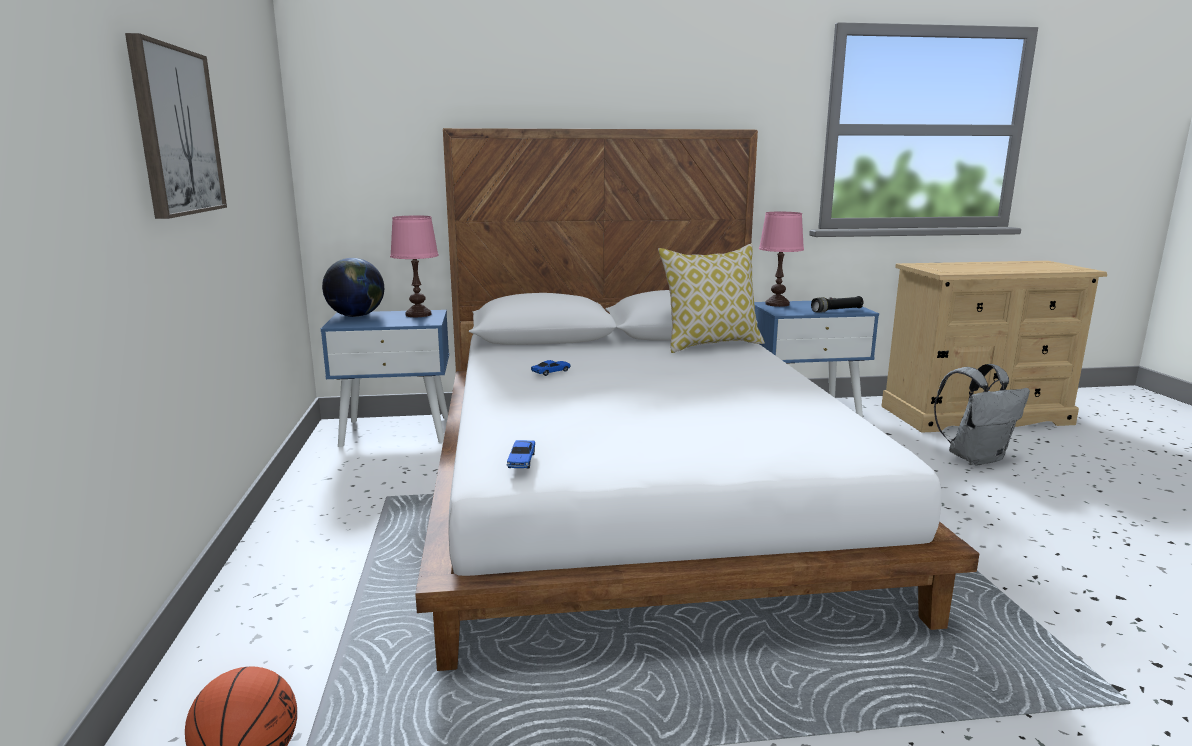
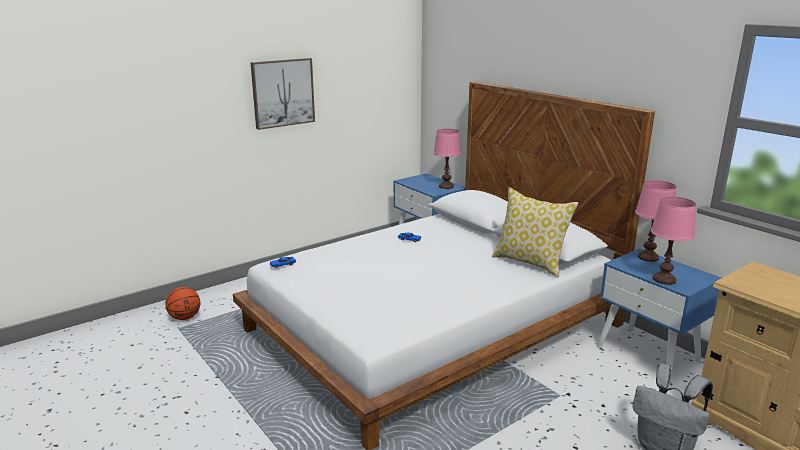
camera: 60 degrees right, 5 degrees up
globe [322,258,384,317] -> none
black flashlight [811,296,863,313] -> pink table lamp [651,197,696,285]

